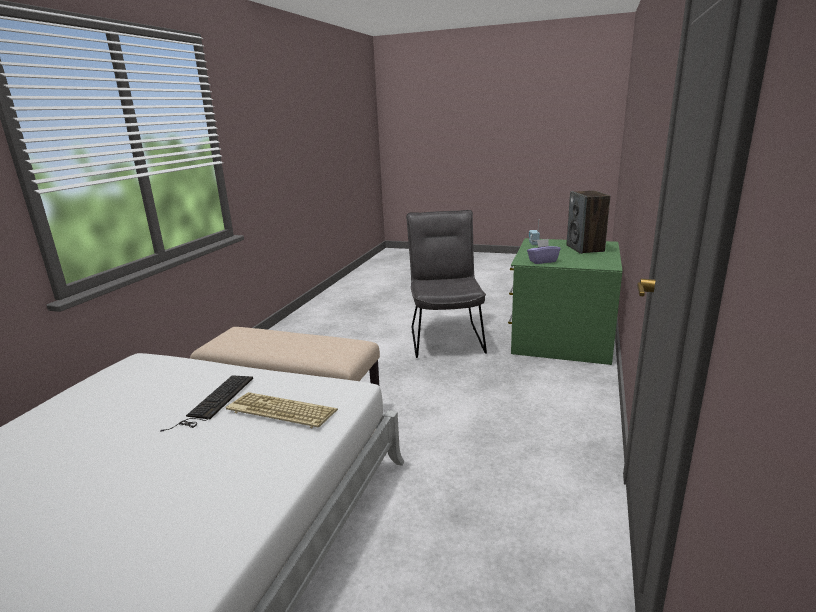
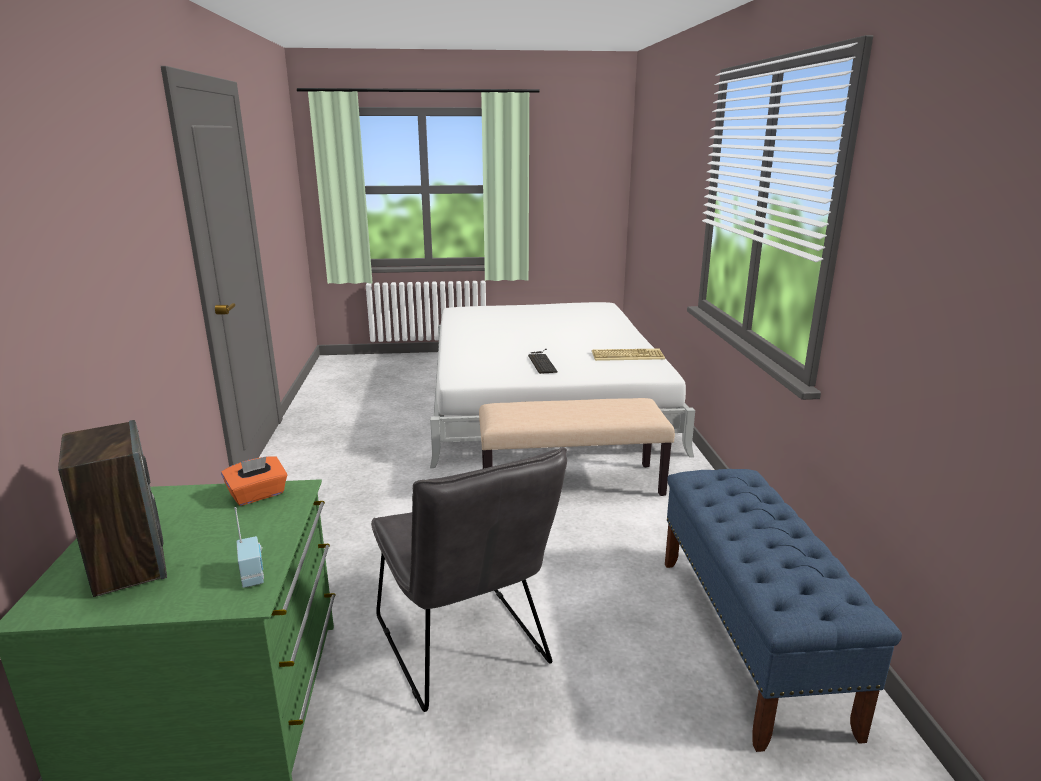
camera: 155 degrees right, 0 degrees up
keyboard [226,392,338,428] -> keyboard moved to [592,349,665,361]
purple tissue box [527,239,560,264] -> orange tissue box [221,457,287,506]
none -> blue bench [665,469,902,752]

